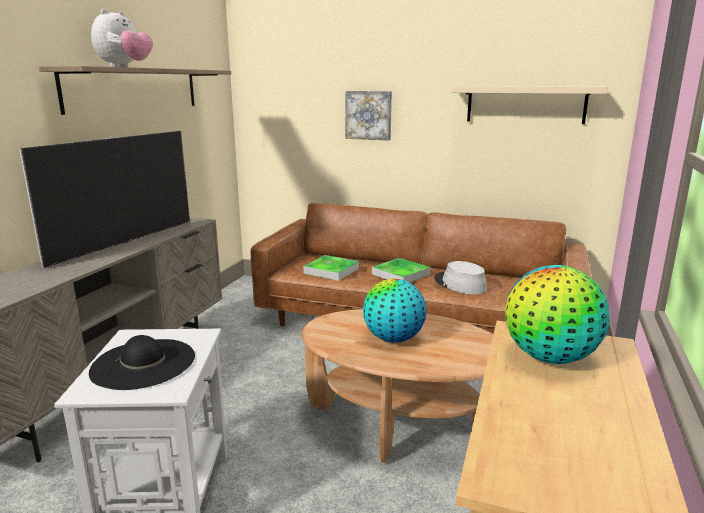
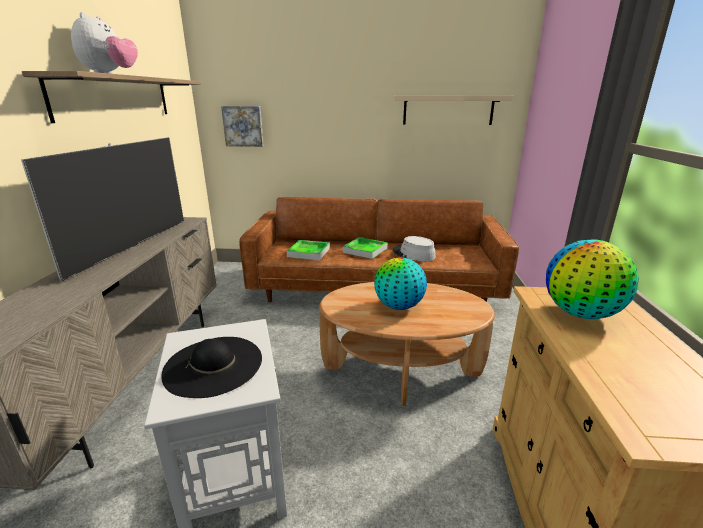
camera: 15 degrees left, 5 degrees up
picture [345,91,392,140] -> picture moved to [221,106,264,147]

